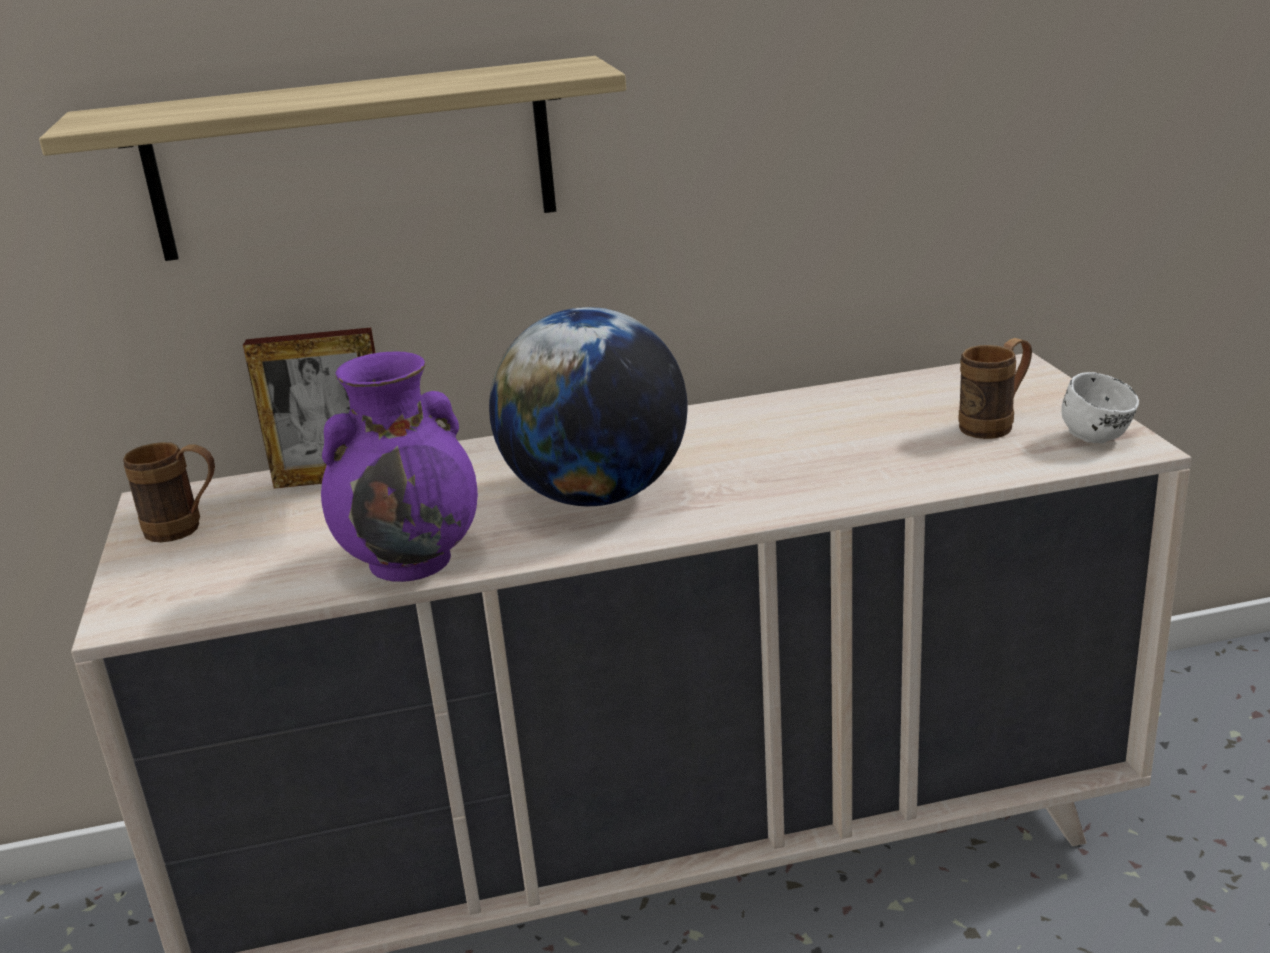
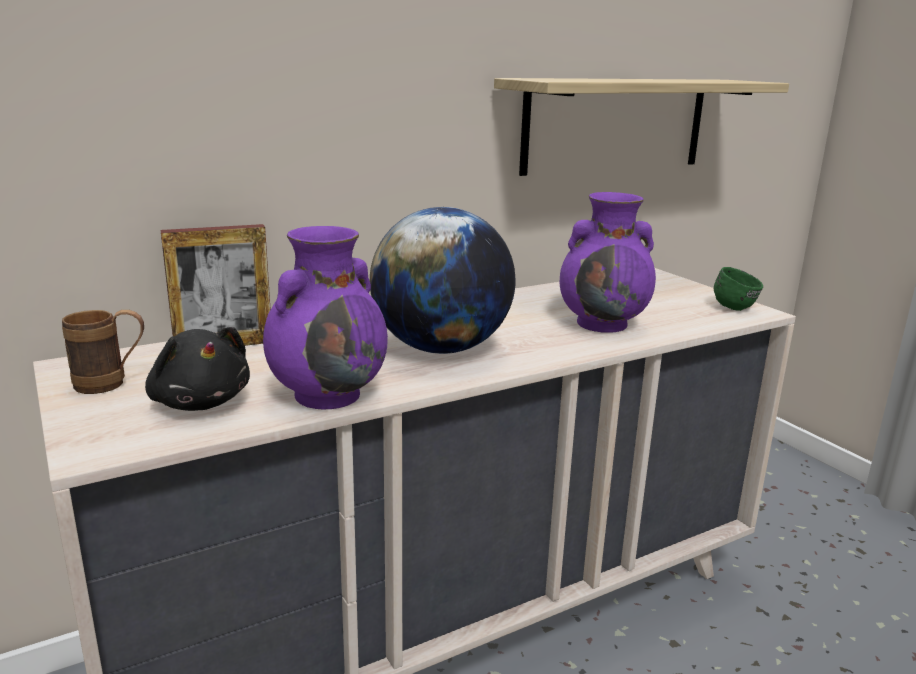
camera: 20 degrees left, 5 degrees down
shelf [39,56,626,261] -> shelf moved to [494,78,789,176]
brown mug [958,338,1032,439] -> none
white mug [1061,372,1139,444] -> green mug [714,267,763,311]
none -> black plush toy [145,327,250,411]
none -> purple vase [560,192,656,333]

